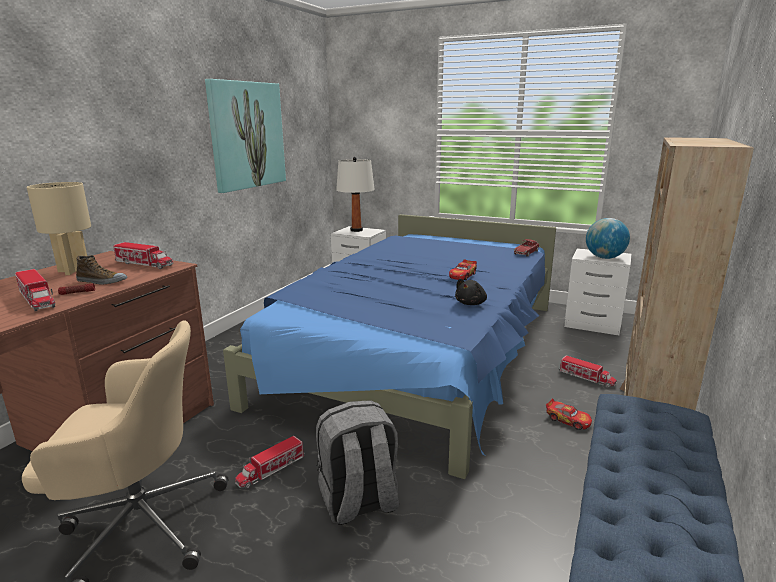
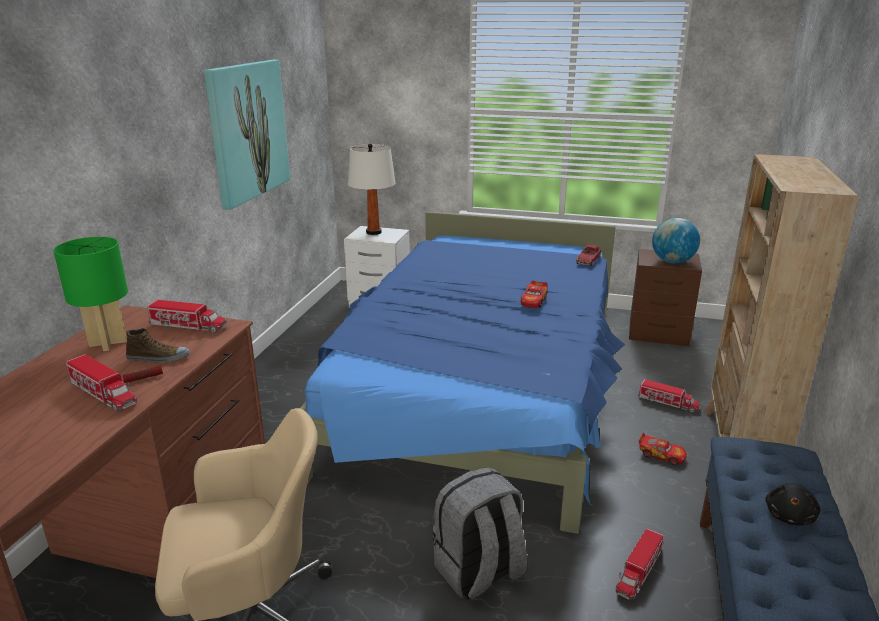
camera: 10 degrees left, 5 degrees up
beige table lamp [27,182,91,275] -> green table lamp [53,237,128,351]
toy truck [235,436,305,489] -> toy truck moved to [616,528,664,600]
black plush toy [455,279,487,305] -> black plush toy moved to [765,483,820,526]
white nightstand [564,248,632,336] -> brown nightstand [629,249,702,346]

